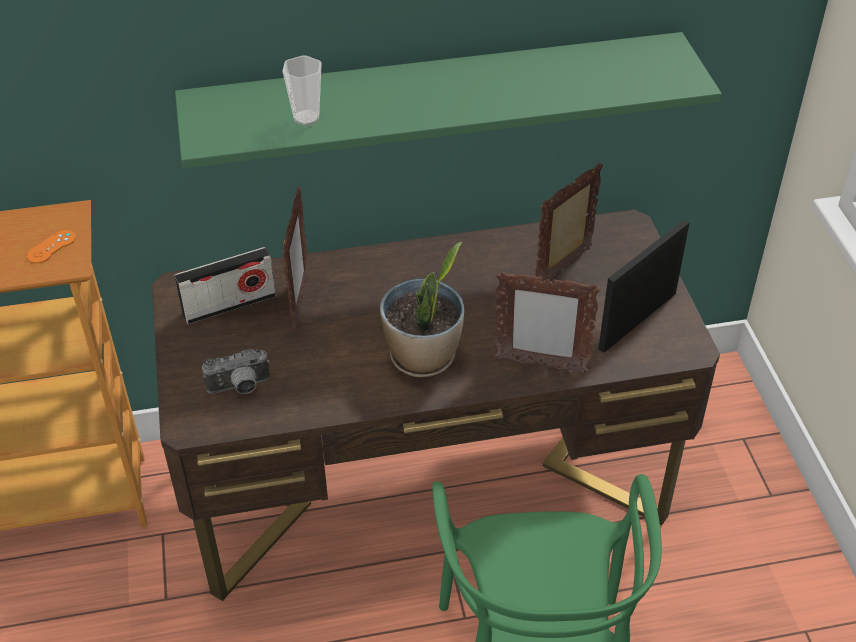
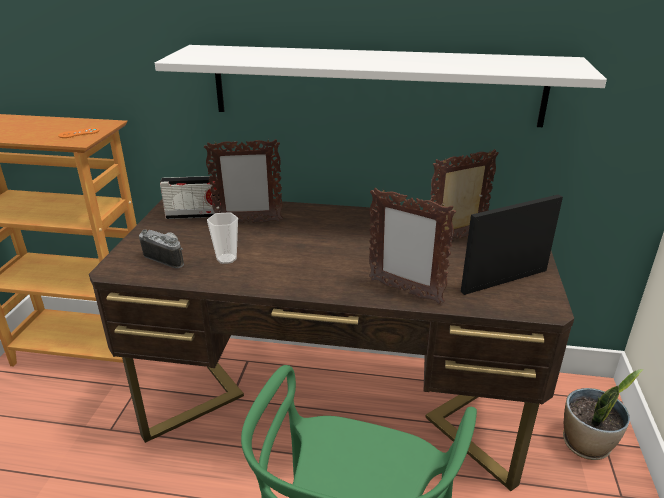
camera: 20 degrees right, 15 degrees down
green shelf [175,32,722,168] -> white shelf [155,45,607,127]
camera [202,349,270,394] -> camera turned 150 degrees counterclockwise [139,230,184,268]
cup [282,55,322,126] -> cup moved to [207,212,238,264]
picture frame [282,187,309,331] -> picture frame turned 60 degrees clockwise [204,139,283,223]
potted plant [380,242,464,377] -> potted plant moved to [563,369,643,460]

